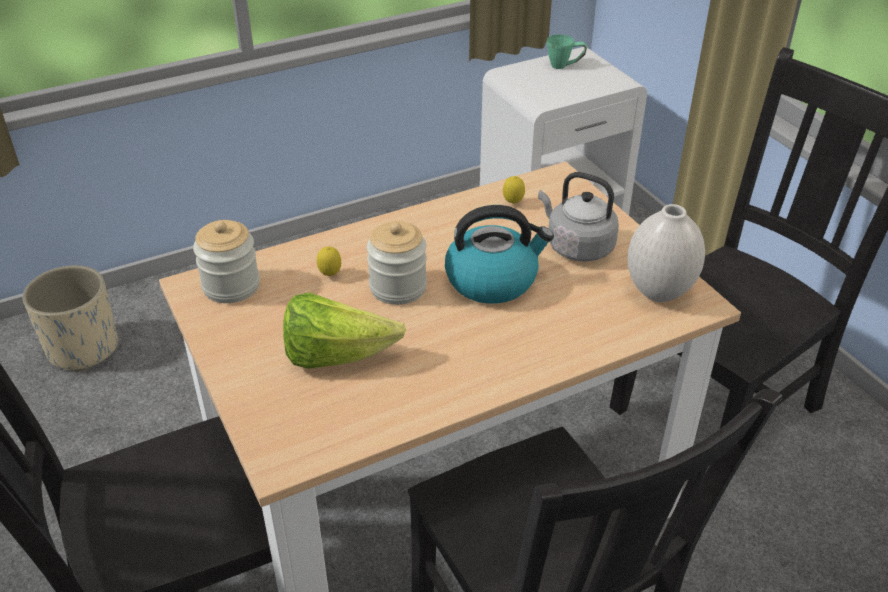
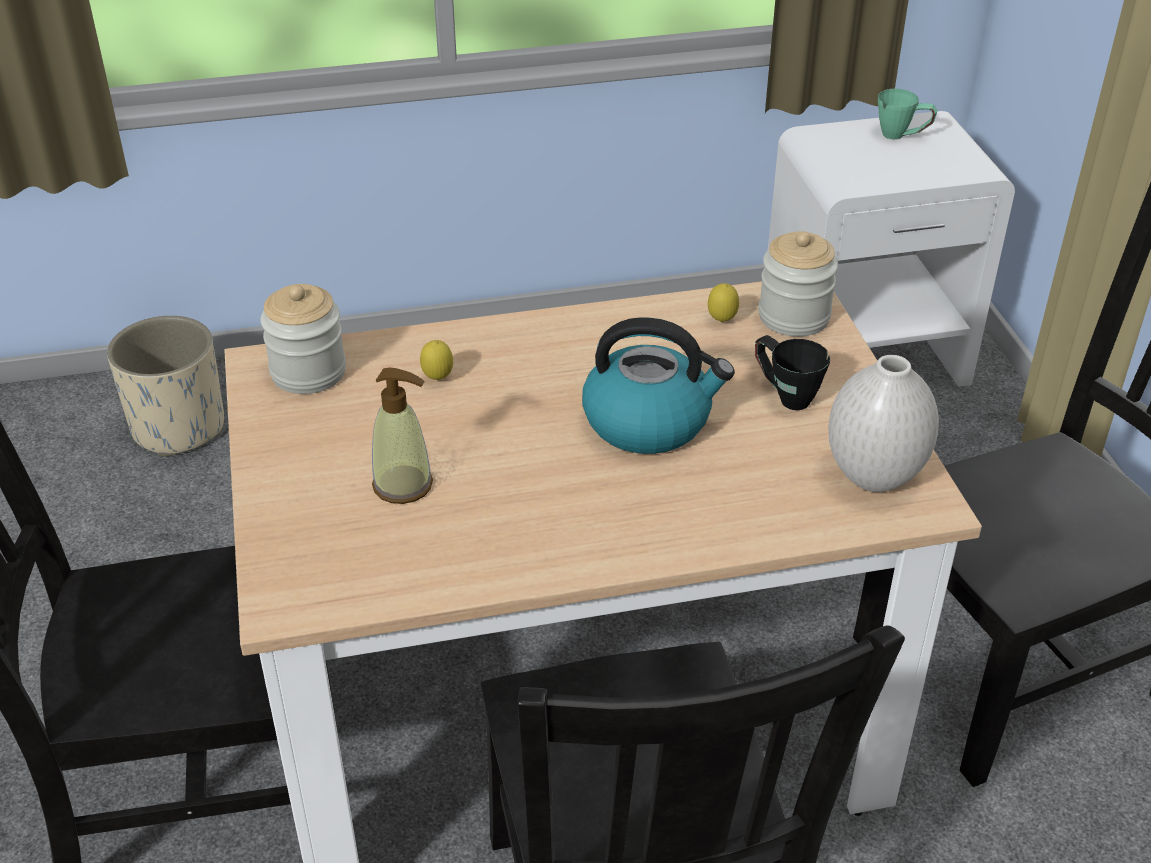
camera: 15 degrees right, 0 degrees up
lettuce [283,293,406,369] -> soap dispenser [372,368,433,504]
jar [367,221,427,305] -> jar moved to [758,231,838,337]
grey kettle [538,172,619,262] -> black mug [755,335,830,410]

